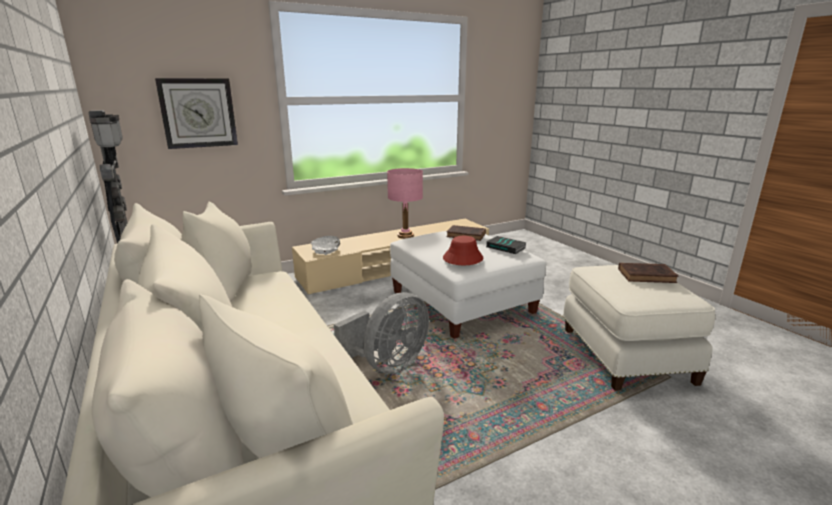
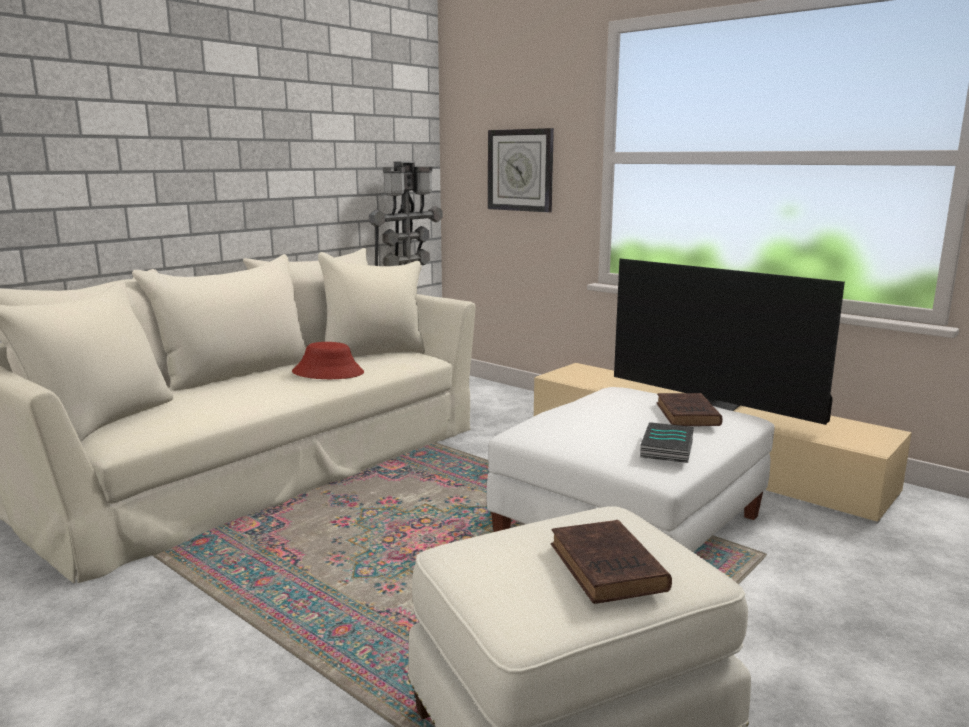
camera: 70 degrees right, 5 degrees down
white bowl [311,236,340,255] -> none
grey fan [334,292,429,374] -> none
pink table lamp [387,168,423,239] -> television [614,258,845,425]
red hat [443,236,483,265] -> red hat moved to [292,342,364,379]

